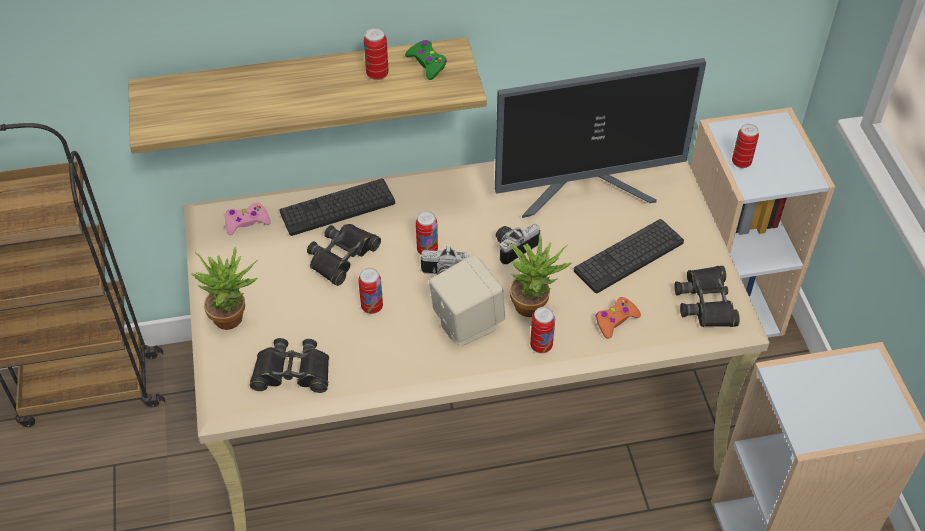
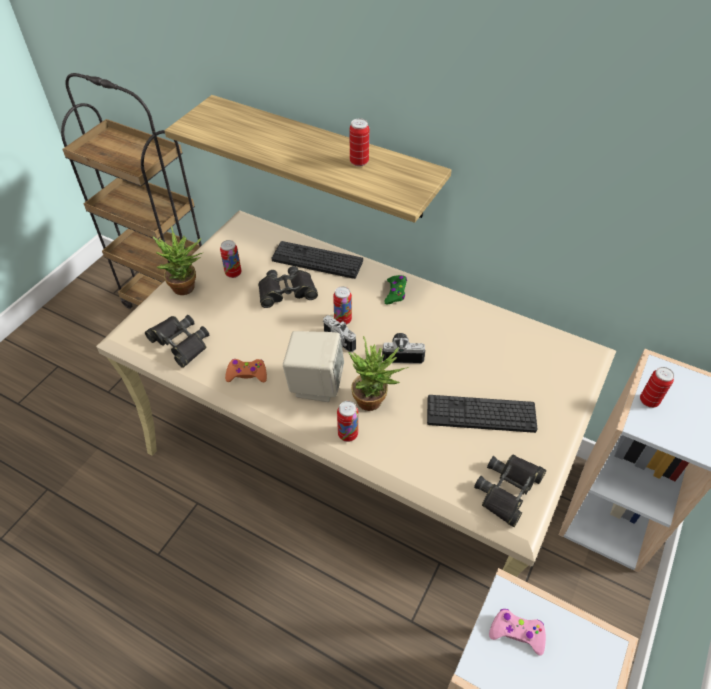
camera: 40 degrees right, 0 degrees up
pink game controller [225,202,271,235] -> pink game controller moved to [489,609,546,656]
can [358,268,383,314] -> can moved to [220,240,241,278]
green game controller [405,40,447,80] -> green game controller moved to [384,275,407,304]
monitor [495,58,706,218] -> none
orange game controller [595,297,641,339] -> orange game controller moved to [225,359,267,382]

